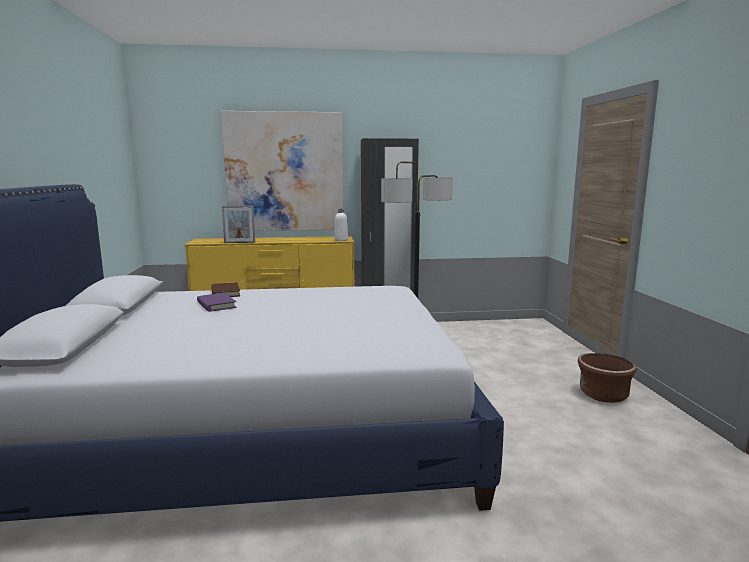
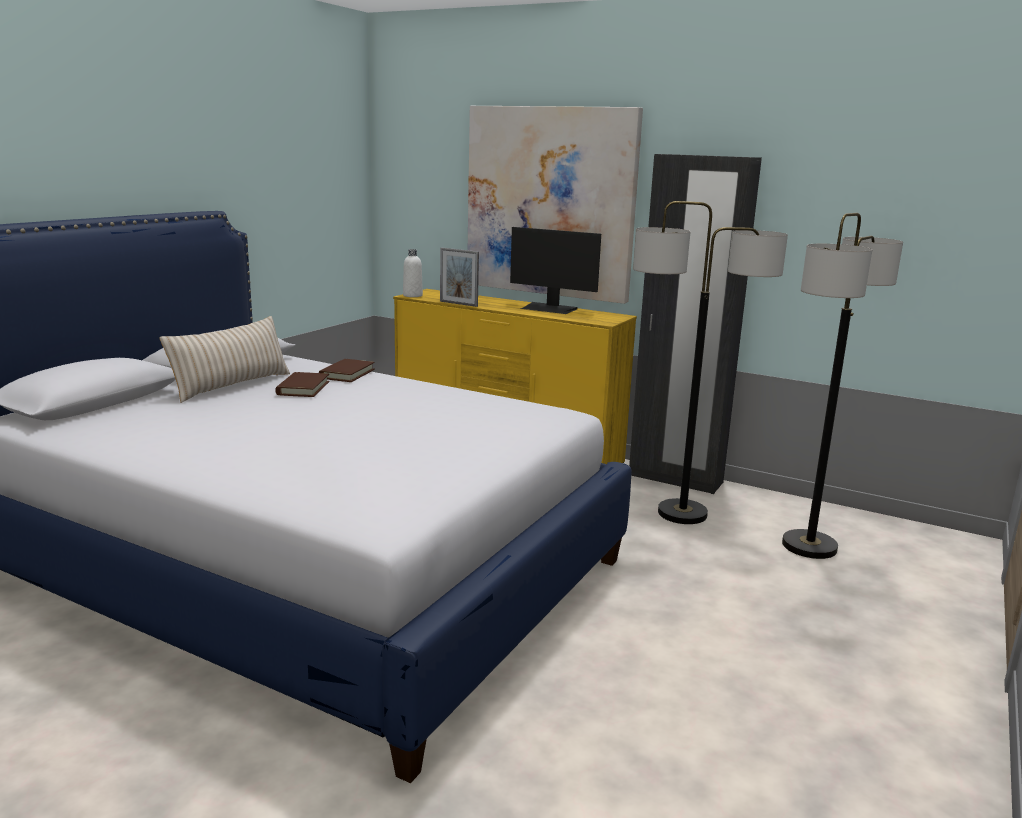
camera: 35 degrees right, 5 degrees up
purple book [197,293,237,312] -> brown book [275,372,329,397]
white bottle [334,208,348,241] -> white bottle moved to [403,249,423,297]
brown planter [578,353,637,403] -> none
none -> beige pillow [159,316,290,403]
none -> monitor [510,227,601,314]
none -> floor lamp [782,213,903,559]

